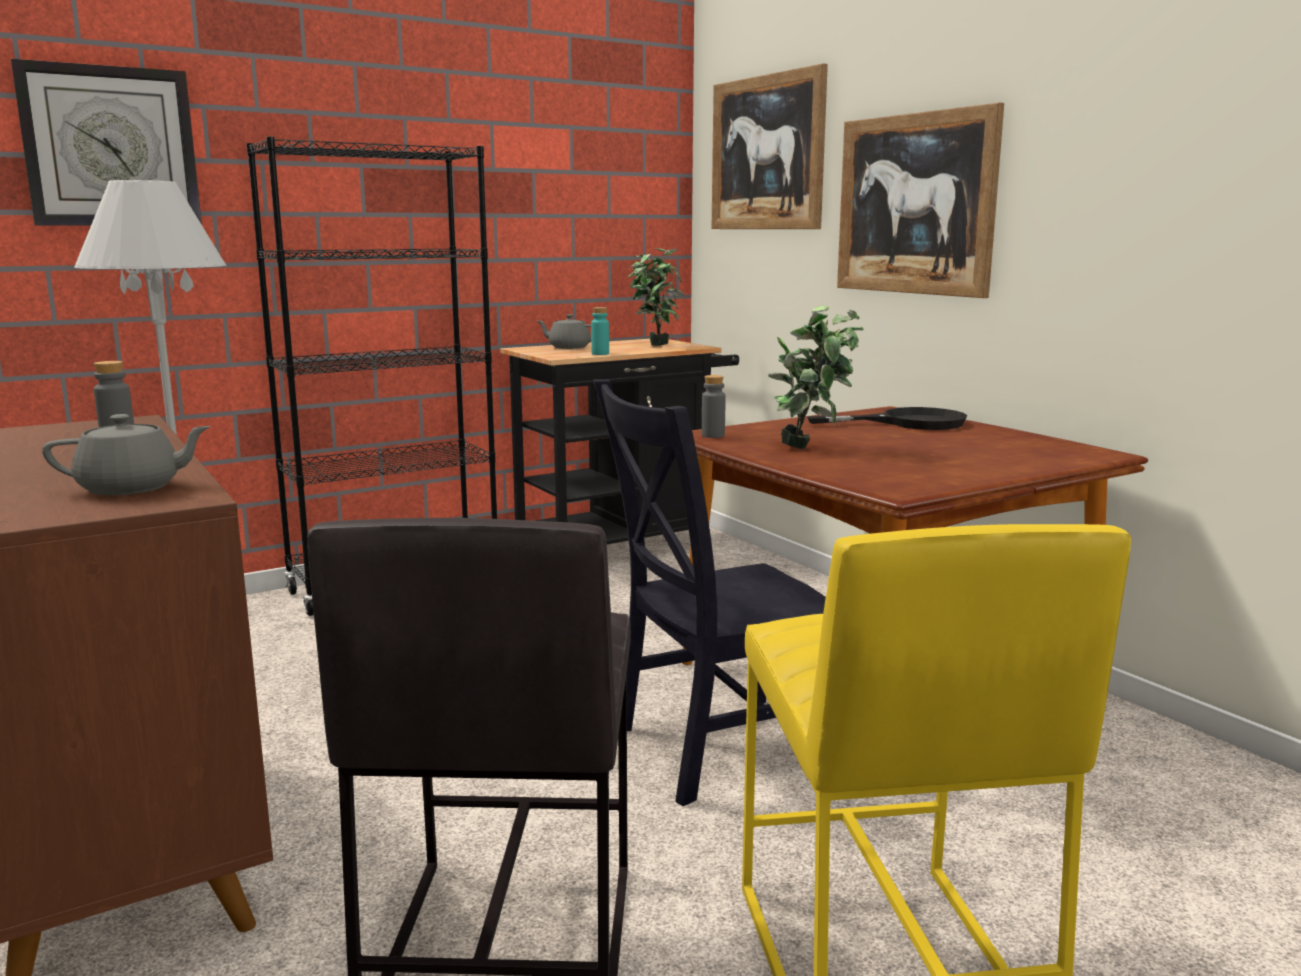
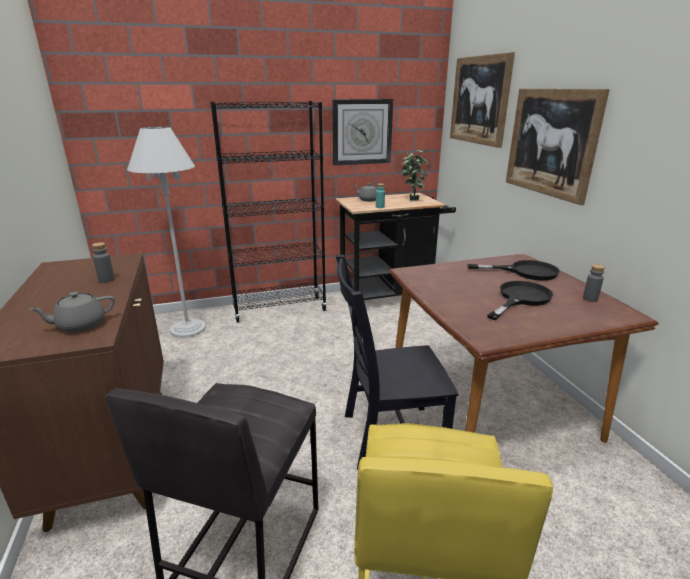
camera: 15 degrees right, 10 degrees up
wall clock [11,59,202,226] -> wall clock moved to [332,99,393,166]
grey teapot [42,414,211,496] -> grey teapot turned 150 degrees clockwise [29,292,115,332]
grey bottle [702,375,726,438] -> grey bottle moved to [583,264,605,302]
potted plant [768,306,864,449] -> none
none -> black frying pan [487,281,553,320]

